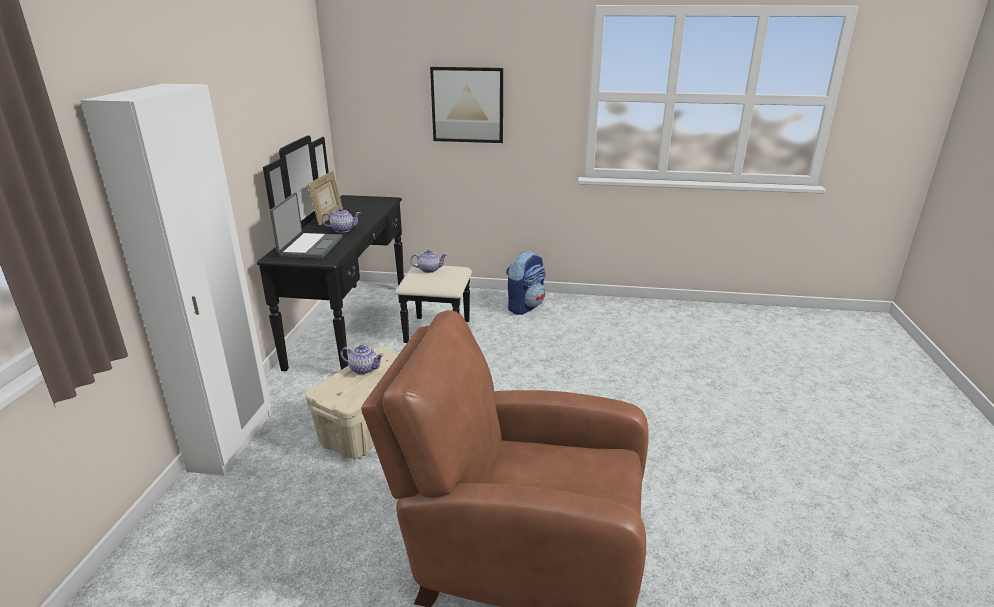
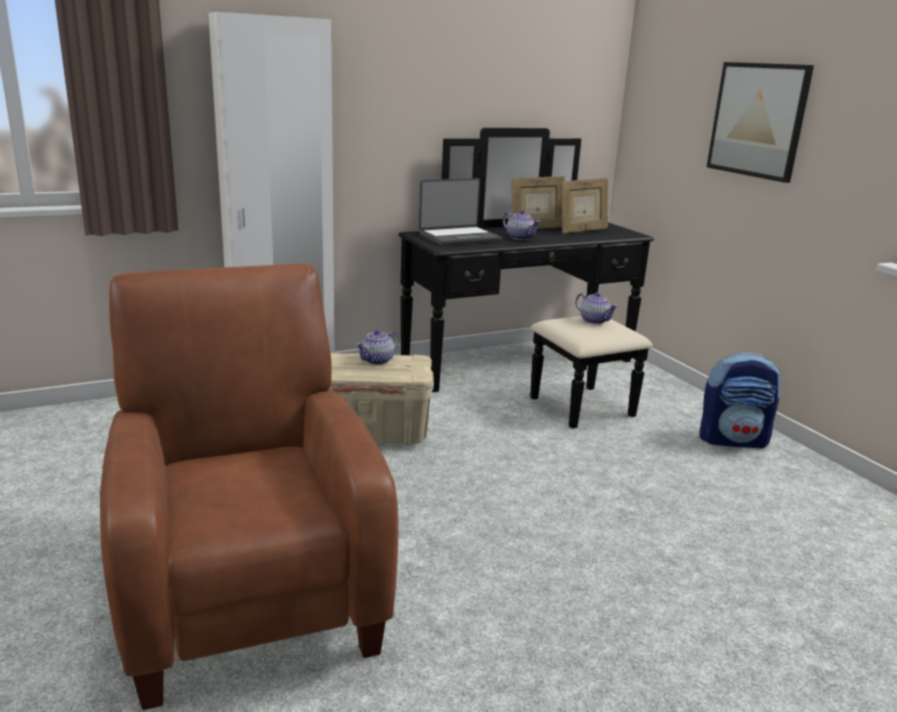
camera: 55 degrees right, 5 degrees down
teapot [341,345,384,375] -> teapot turned 60 degrees clockwise [356,330,399,365]
none -> picture frame [562,178,608,234]

